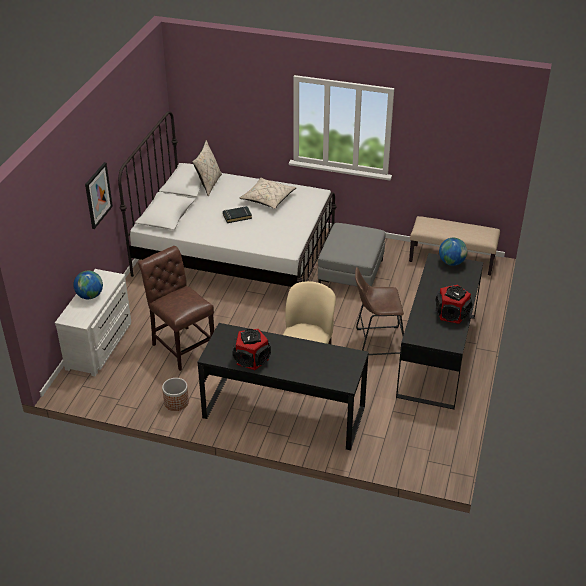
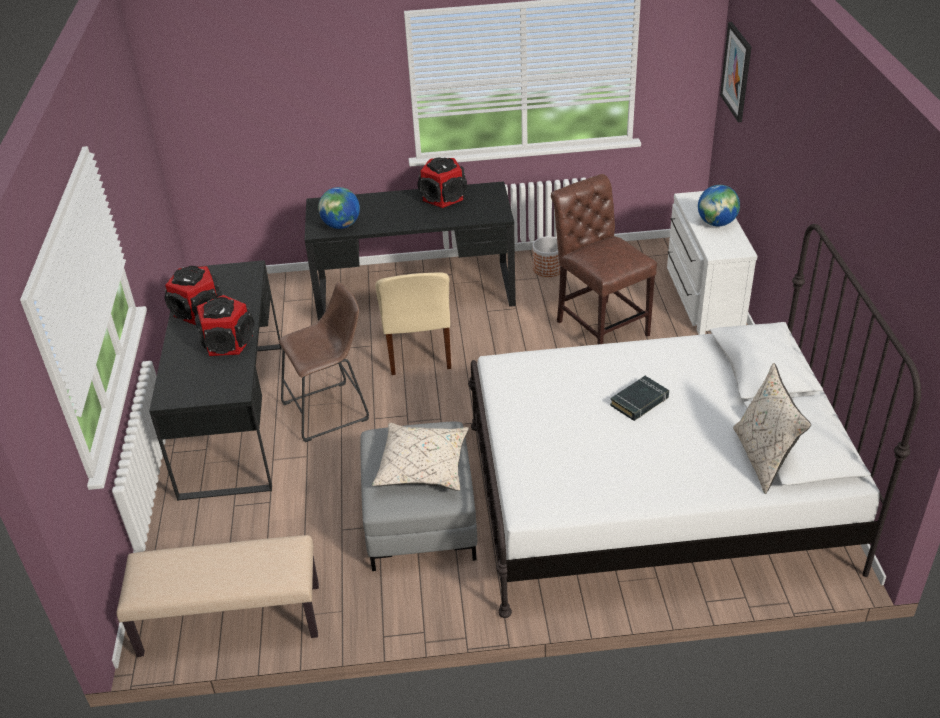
camera: 160 degrees right, 0 degrees up
picture [85,162,113,229] -> picture moved to [720,22,751,122]
brown chair [138,246,214,371] -> brown chair turned 150 degrees counterclockwise [551,174,657,345]
beige pillow [240,178,297,209] -> beige pillow moved to [372,423,469,491]
globe [439,238,467,266] -> globe moved to [318,187,360,229]
none -> speaker [195,295,254,356]

